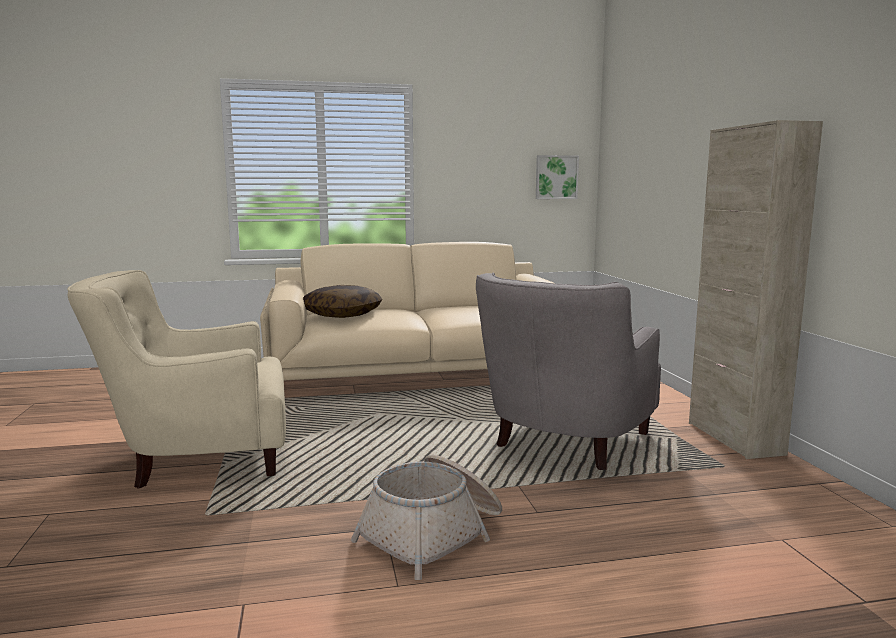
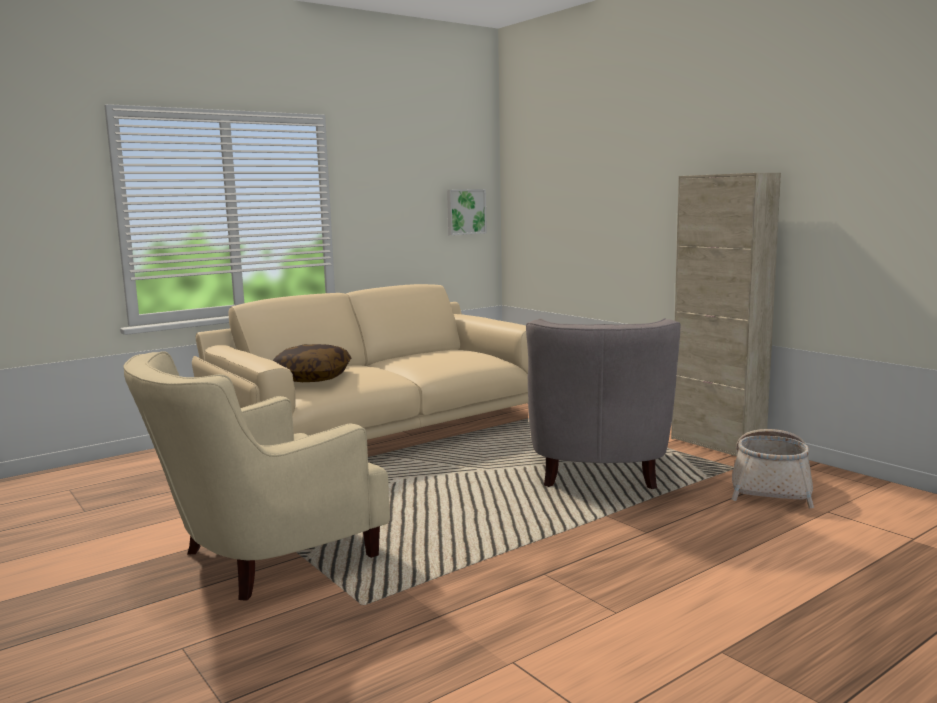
camera: 25 degrees left, 0 degrees up
basket [351,455,502,580] -> basket moved to [731,429,814,508]

